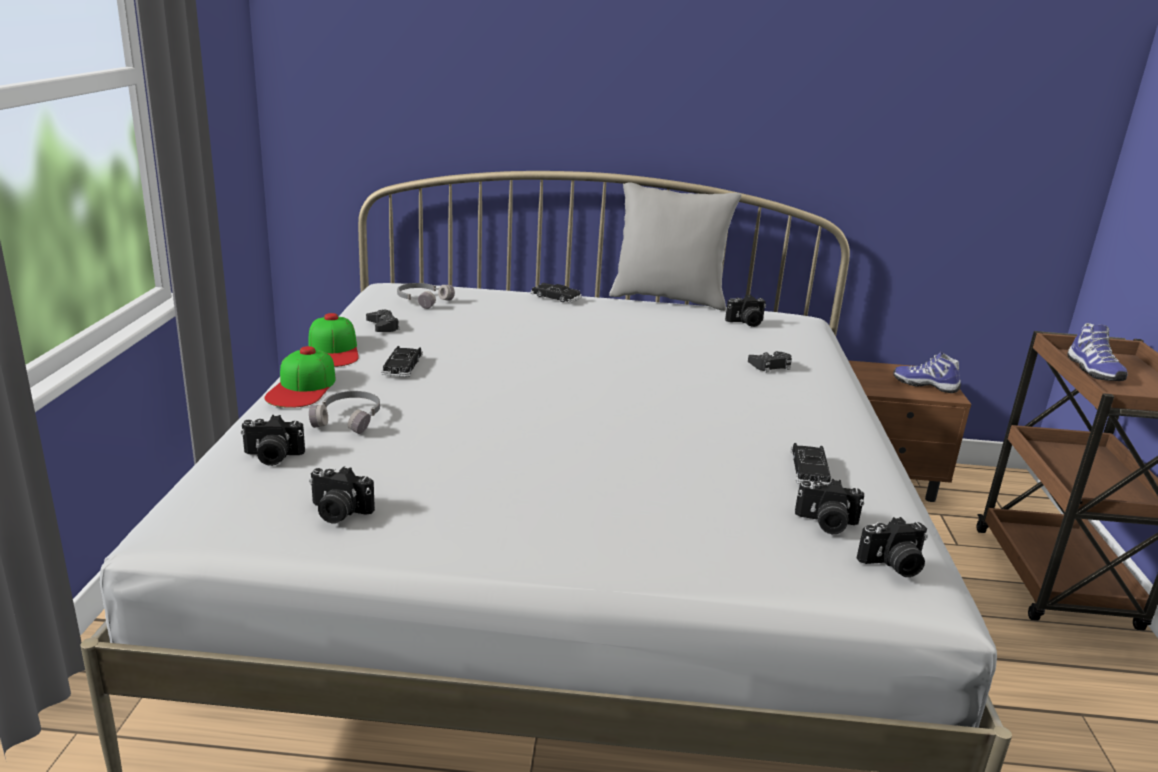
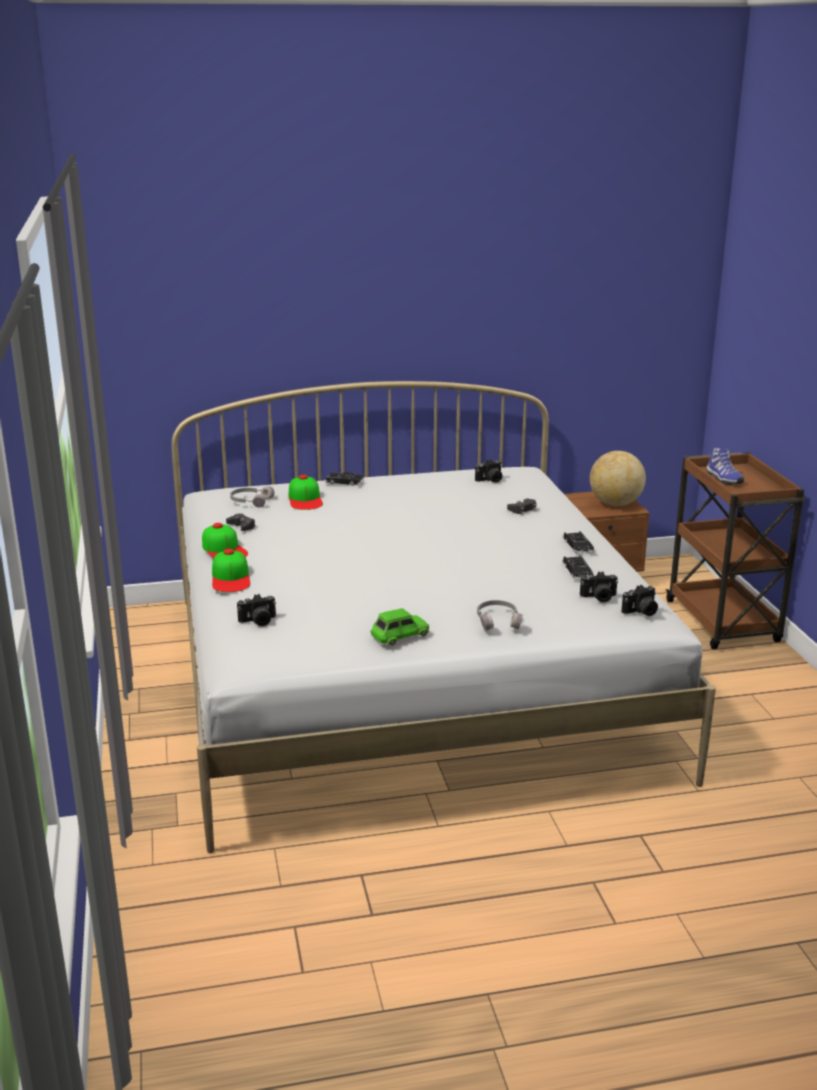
camera: 15 degrees left, 0 degrees up
grey headphones [309,391,380,434] -> grey headphones moved to [477,600,523,631]
camera [309,467,375,524] -> none
black toy car [381,346,423,377] -> black toy car moved to [563,531,595,554]
grey pillow [609,182,741,311] -> none
shoe [893,352,961,393] -> globe [590,451,646,506]
none -> cap [289,475,323,510]
none -> green toy car [371,608,429,646]

